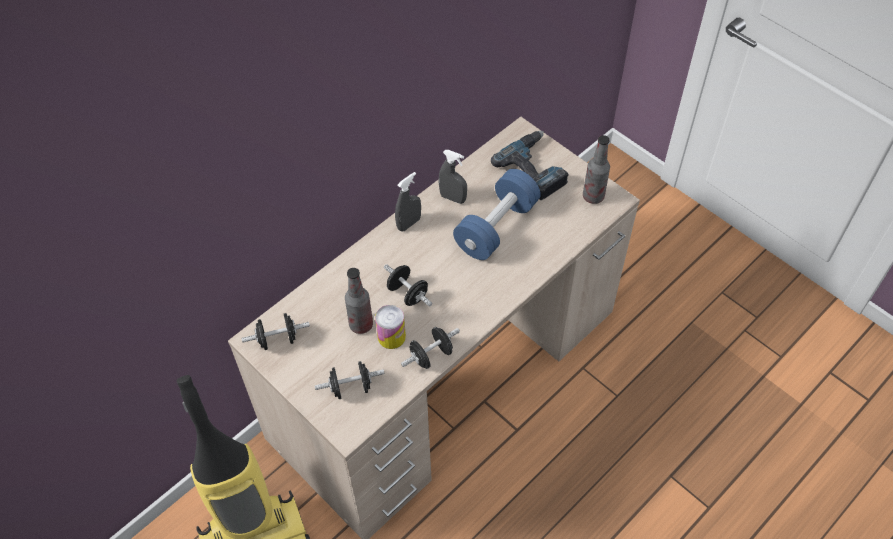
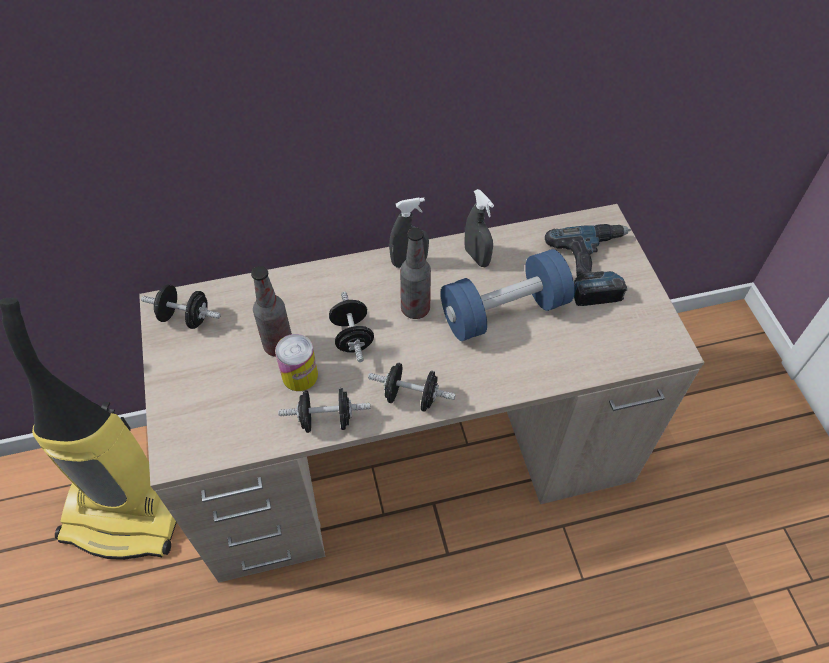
camera: 30 degrees right, 0 degrees up
black dumbbell [315,361,385,399] -> black dumbbell moved to [368,363,456,411]
bottle [583,135,610,204] -> bottle moved to [400,228,431,319]

